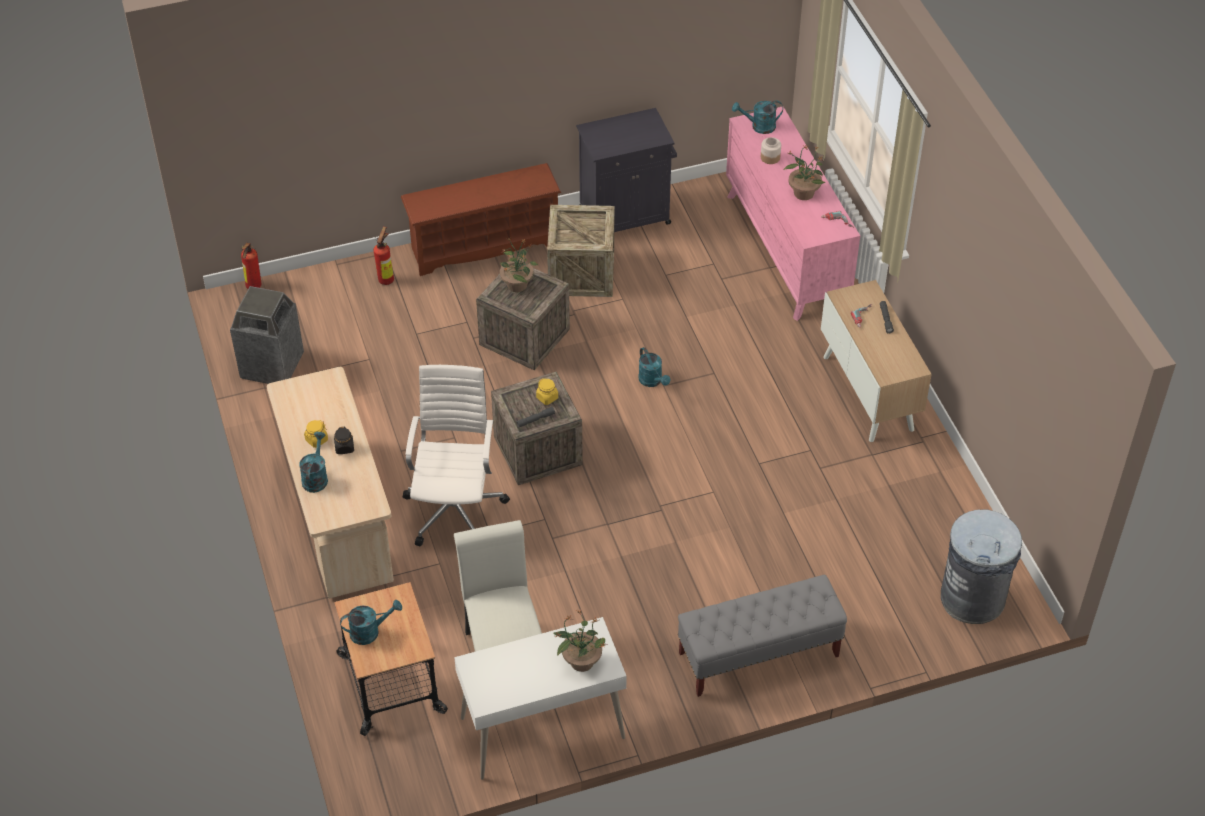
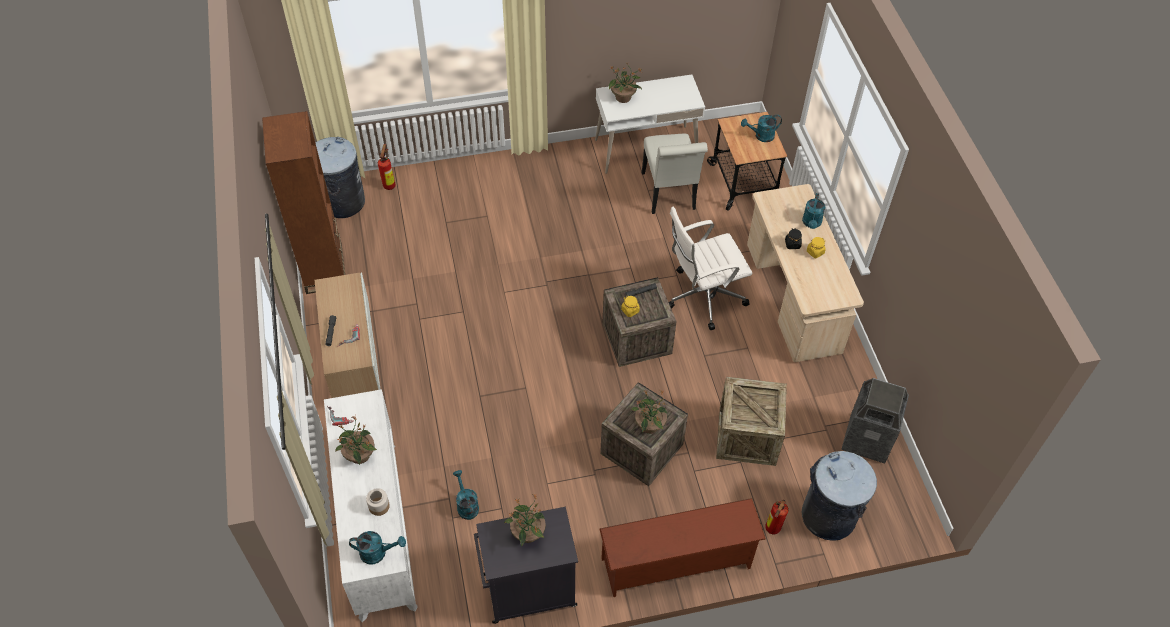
camera: 175 degrees left, 5 degrees up
fire extinguisher [241,243,261,289] -> fire extinguisher moved to [377,144,396,190]
white office chair [403,365,510,547] -> white office chair turned 60 degrees clockwise [669,207,752,330]
crate [547,205,614,297] -> crate moved to [716,377,787,466]
turquoise watering can [638,347,670,387] -> turquoise watering can moved to [453,470,479,520]
grey bench [678,575,847,697] -> none
pink dresser [726,106,860,321] -> white dresser [324,389,418,622]
none -> brown bookcase [262,111,345,294]
none -> potted plant [504,494,546,547]
none -> grey trash can [802,451,877,541]

